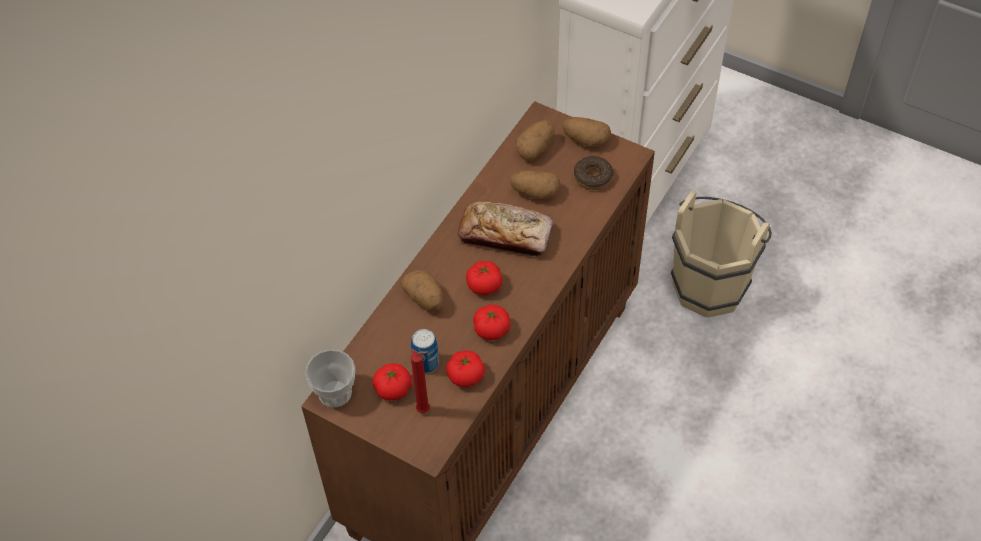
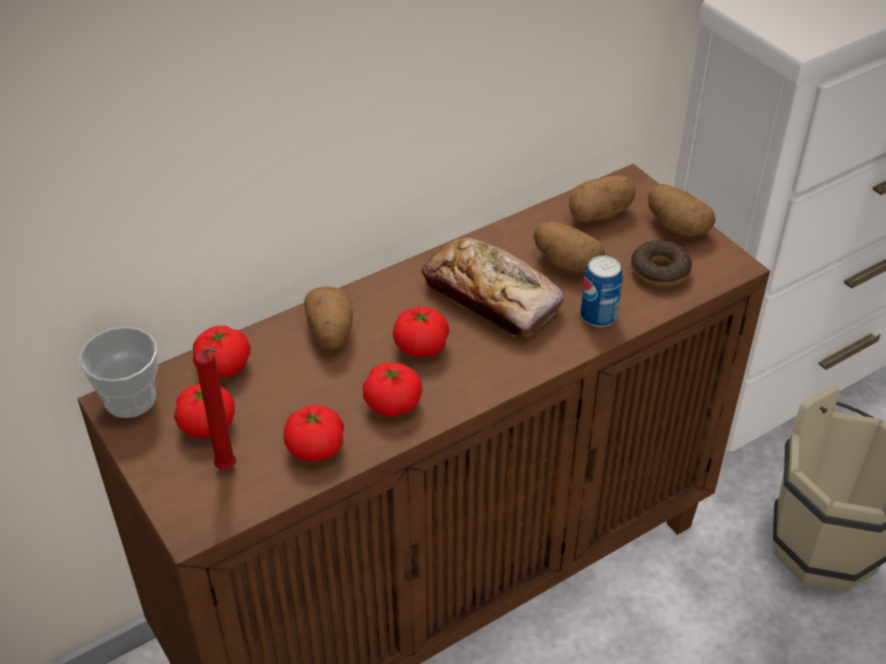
camera: 25 degrees right, 10 degrees down
can [411,329,439,373] -> can moved to [580,256,623,327]
none -> tomato [193,326,251,378]

